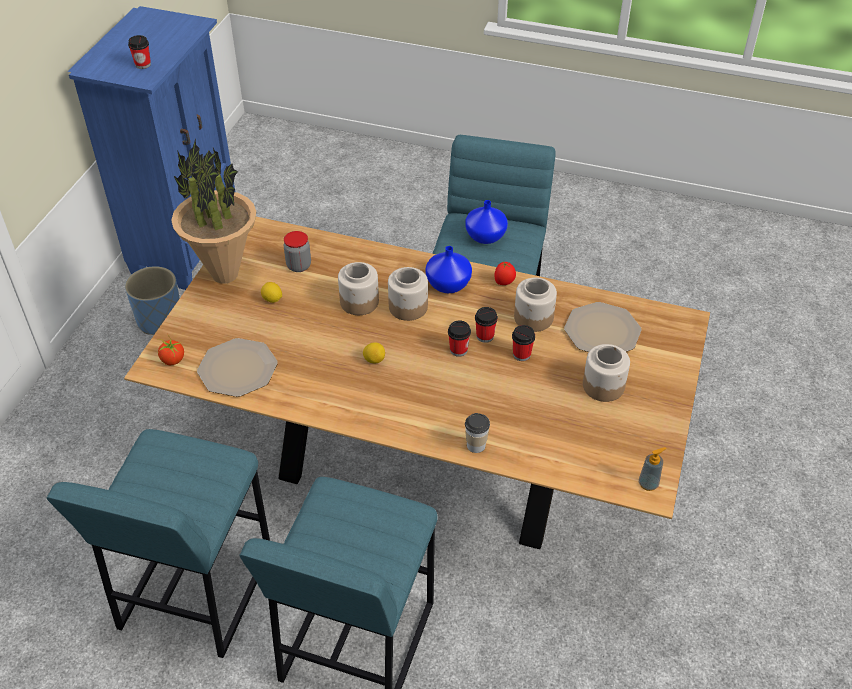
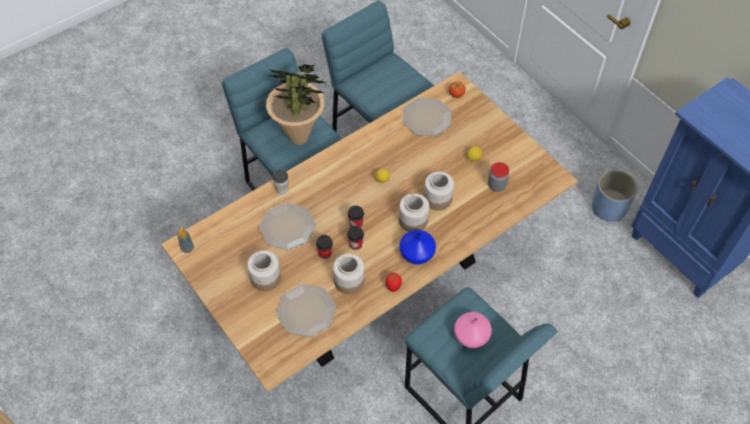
camera: 125 degrees right, 10 degrees up
cup [128,35,151,69] -> none
potted plant [171,138,256,284] -> potted plant moved to [266,64,326,145]
blue vase [465,200,508,244] -> pink vase [454,312,492,348]
none -> plate [259,203,316,250]

